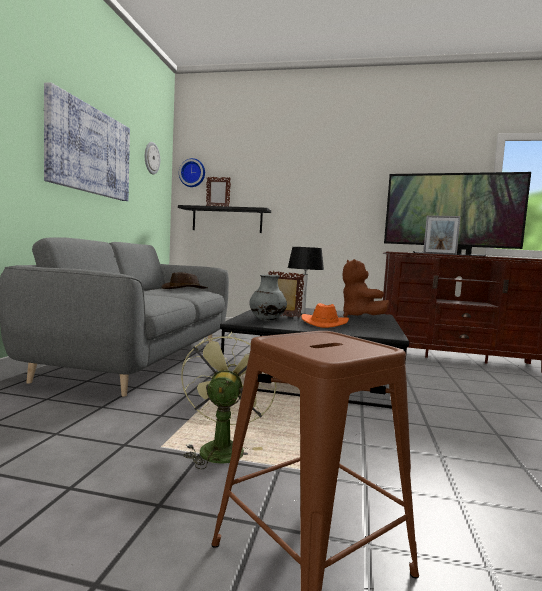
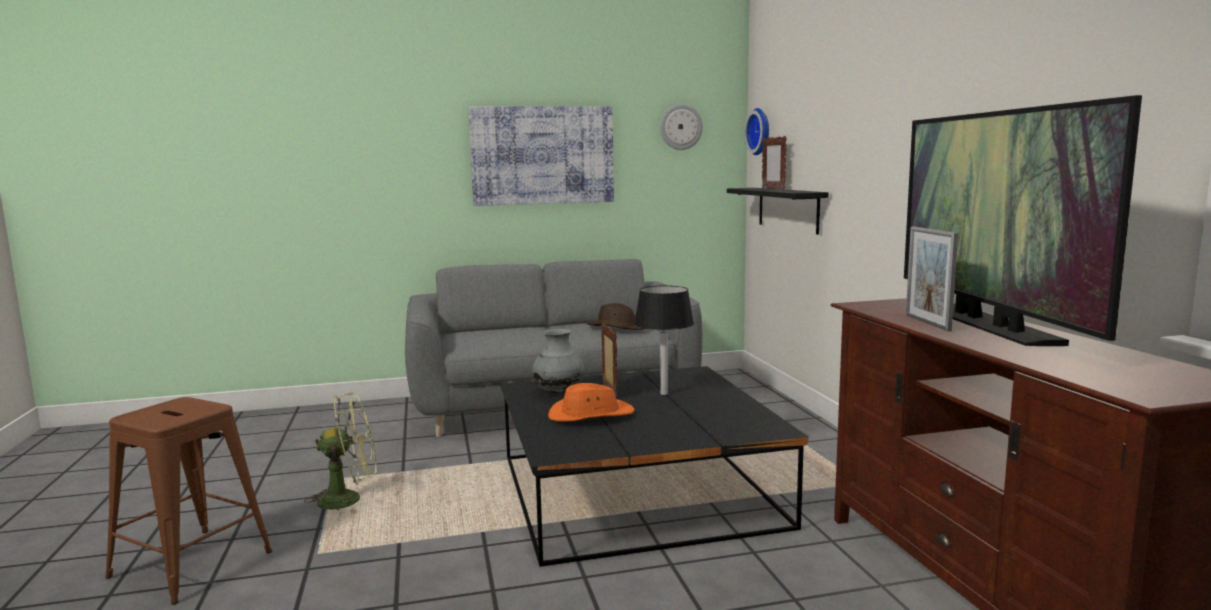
camera: 65 degrees right, 5 degrees up
brown plush toy [342,259,389,317] -> none

